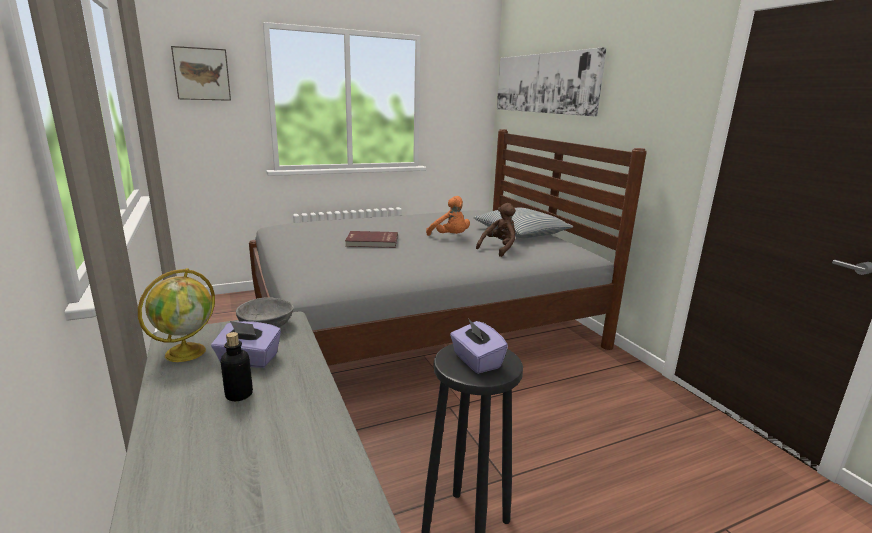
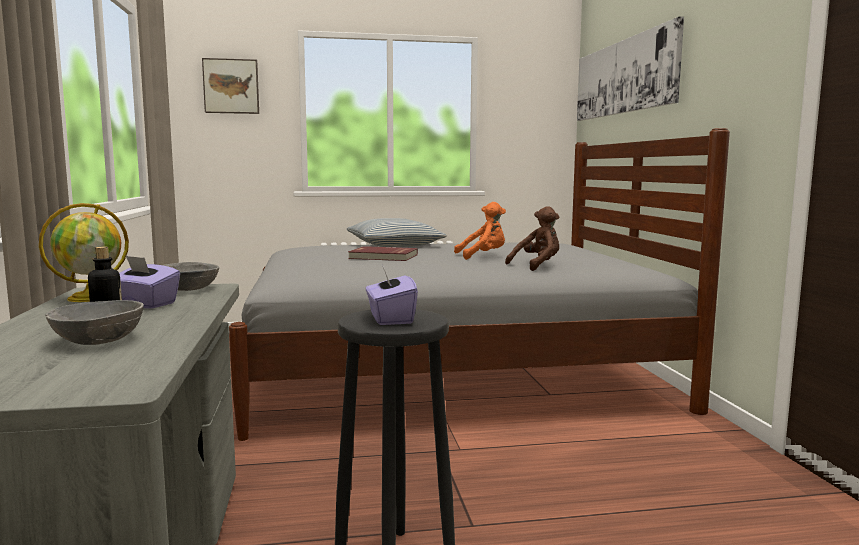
camera: 15 degrees right, 10 degrees down
orange plush toy [426,196,470,236] -> orange plush toy turned 75 degrees counterclockwise [454,202,506,260]
pillow [473,208,573,238] -> pillow moved to [347,218,447,247]
none -> grey bowl [46,300,144,345]

